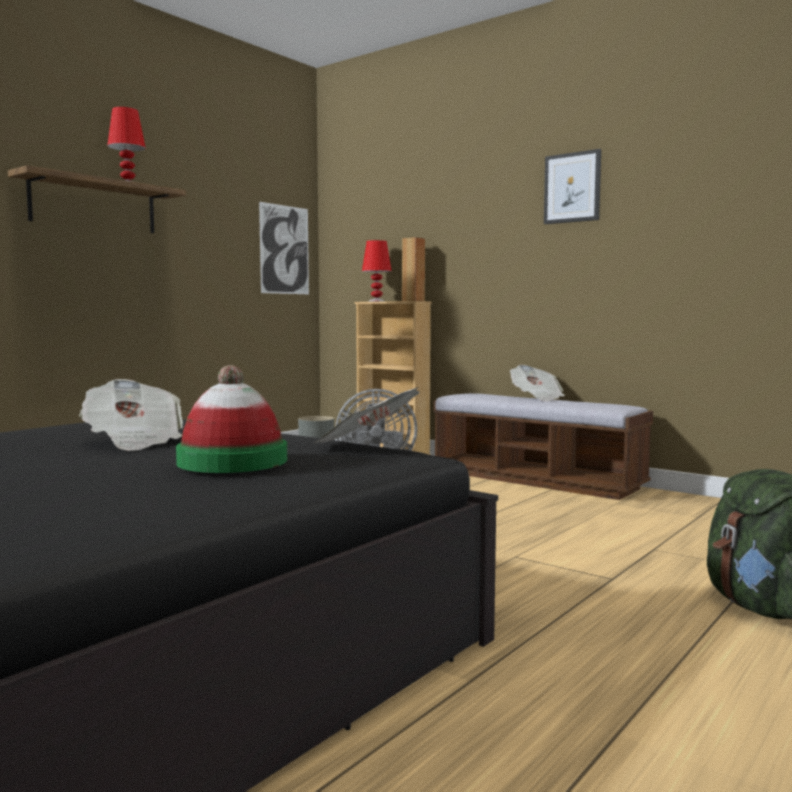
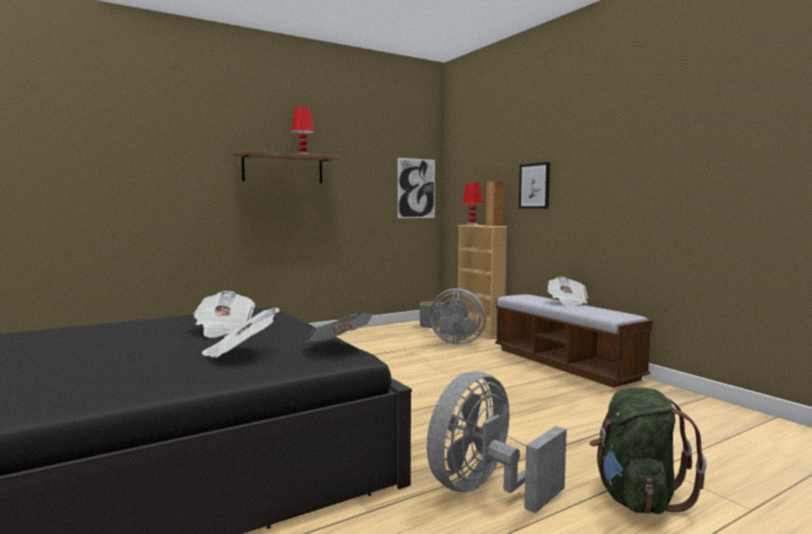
camera: 20 degrees right, 0 degrees up
hat [176,365,287,473] -> newspaper [202,308,280,358]
picture [544,149,601,224] -> picture moved to [519,162,550,209]
none -> grey fan [427,372,567,513]

